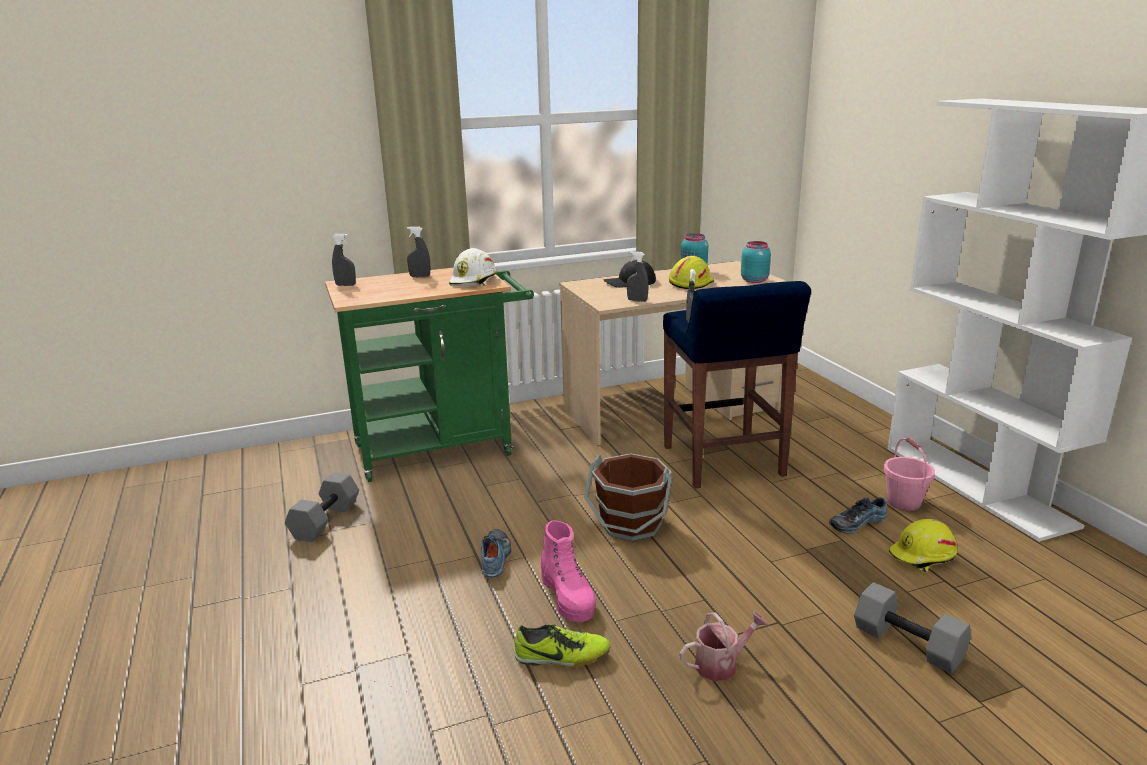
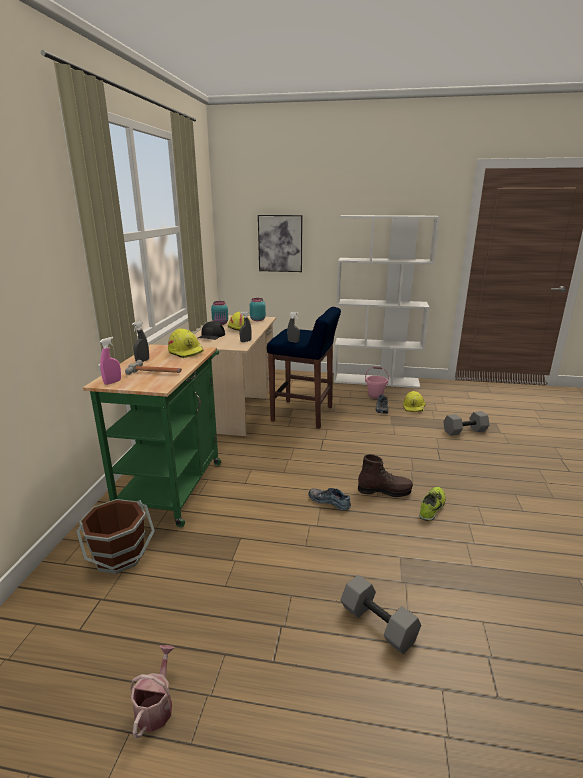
camera: 60 degrees left, 0 degrees up
grey dumbbell [285,472,359,542] -> grey dumbbell moved to [340,575,421,654]
grey spray bottle [332,234,356,286] -> pink spray bottle [100,337,121,385]
white hard hat [449,248,497,287] -> yellow hard hat [168,329,204,358]
pink boot [541,520,596,622] -> brown boot [358,454,413,497]
brown bucket [584,453,672,541] -> brown bucket moved to [76,499,155,574]
watering can [680,612,768,681] -> watering can moved to [130,645,175,738]
none -> hammer [125,360,182,375]
none -> picture [258,215,303,272]

